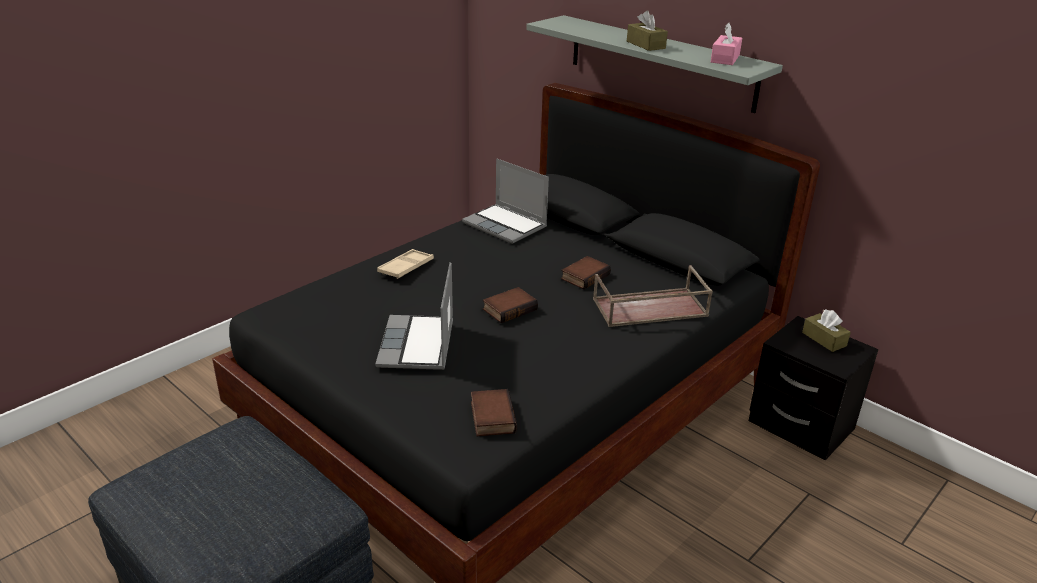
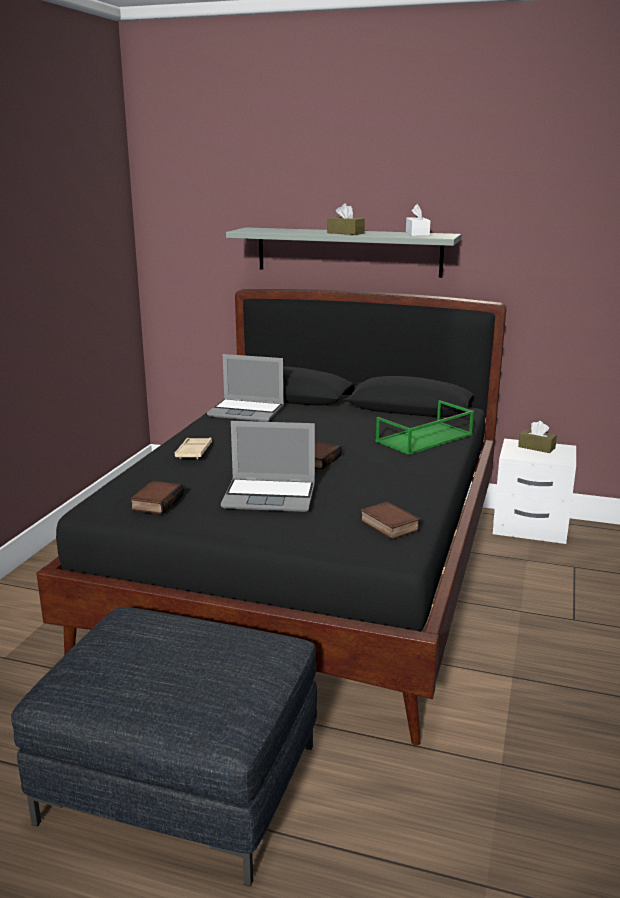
camera: 25 degrees left, 10 degrees down
laptop [375,262,453,370] -> laptop turned 60 degrees counterclockwise [221,421,315,512]
book [561,256,611,289] -> book moved to [130,481,184,514]
brown tray [593,265,713,327] -> green tray [376,400,474,455]
pink tissue box [711,23,742,65] -> white tissue box [406,204,430,236]
black nightstand [749,316,879,460] -> white nightstand [493,438,576,544]

